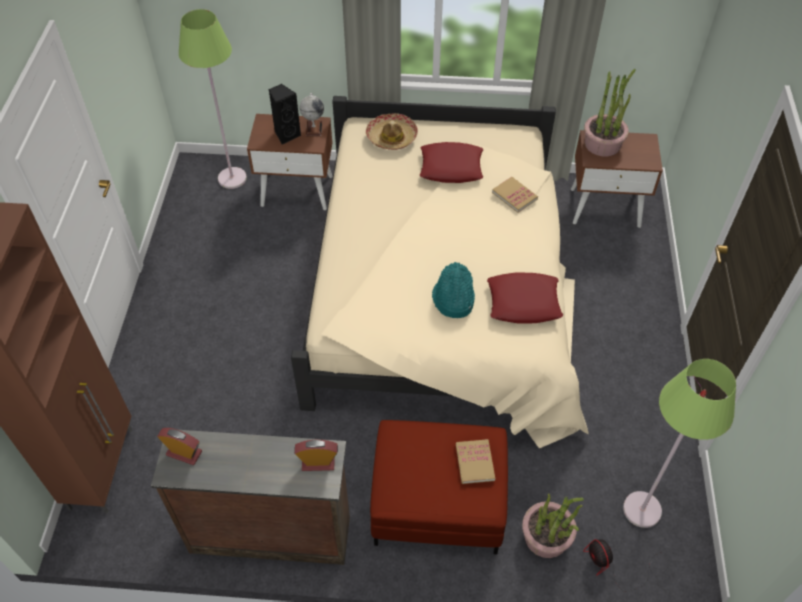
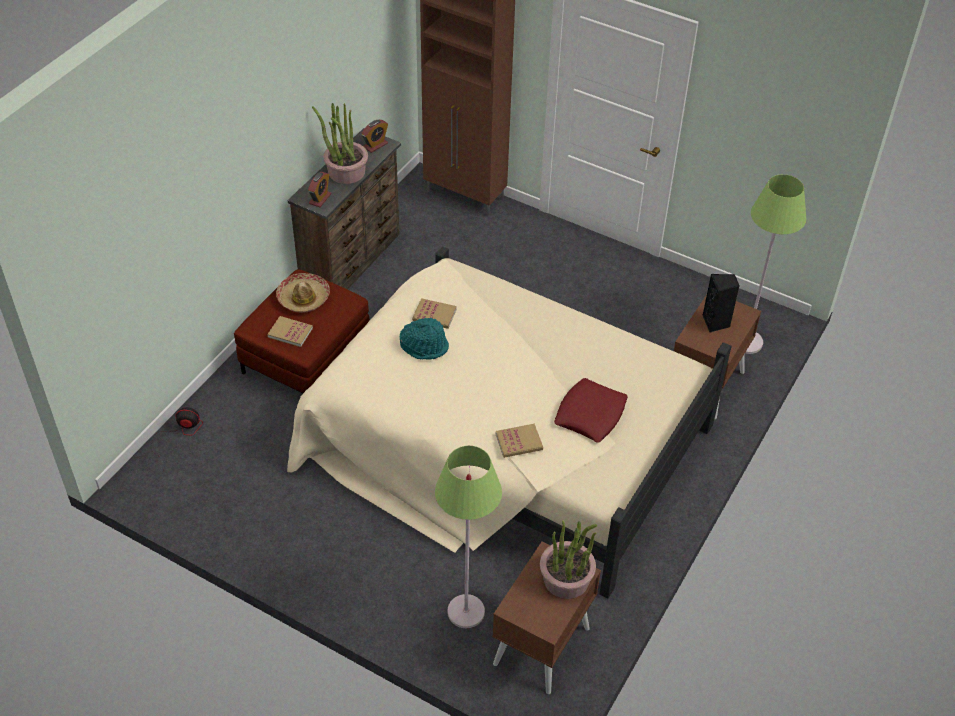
camera: 115 degrees right, 5 degrees down
globe [300,93,324,136] -> none
hat [366,113,418,150] -> hat moved to [276,273,330,313]
red pillow [487,273,563,323] -> none
potted plant [522,493,584,558] -> potted plant moved to [312,103,368,184]
green floor lamp [623,359,736,528] -> green floor lamp moved to [435,446,502,628]
none -> book [412,298,457,329]

